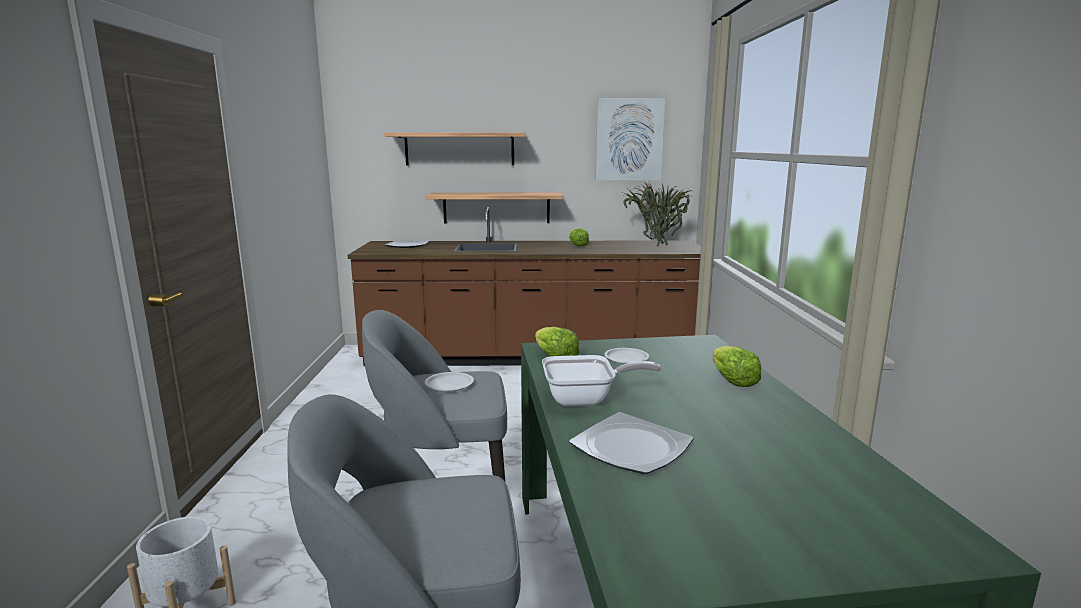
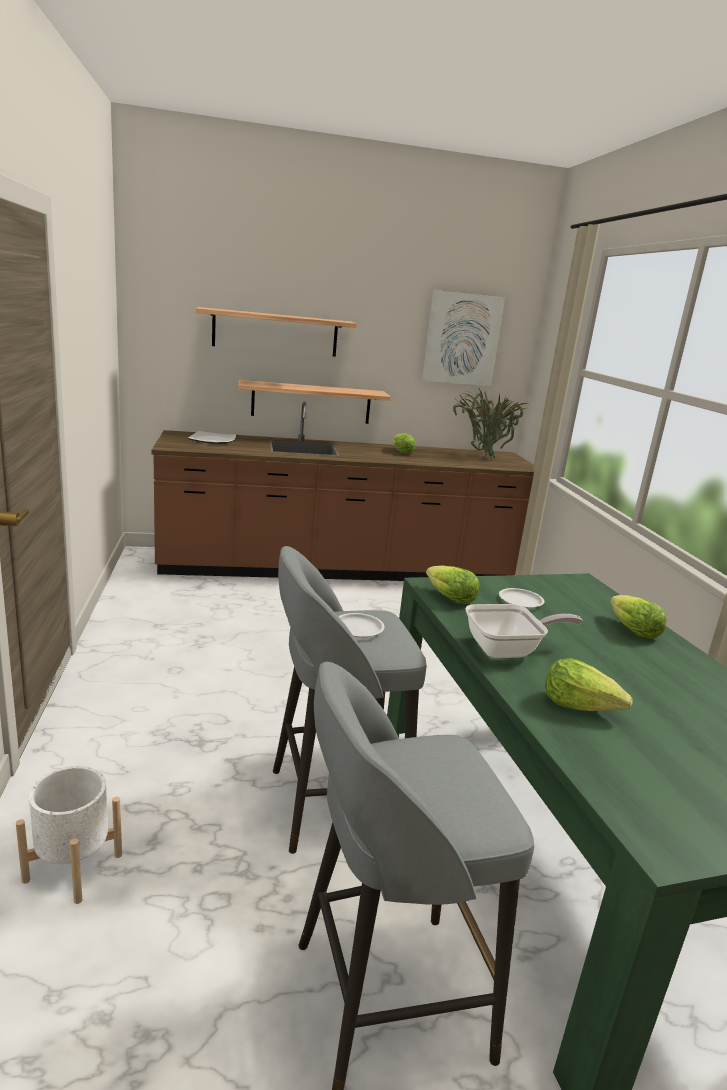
camera: 10 degrees left, 5 degrees up
plate [569,412,694,474] -> lettuce [545,658,633,711]

